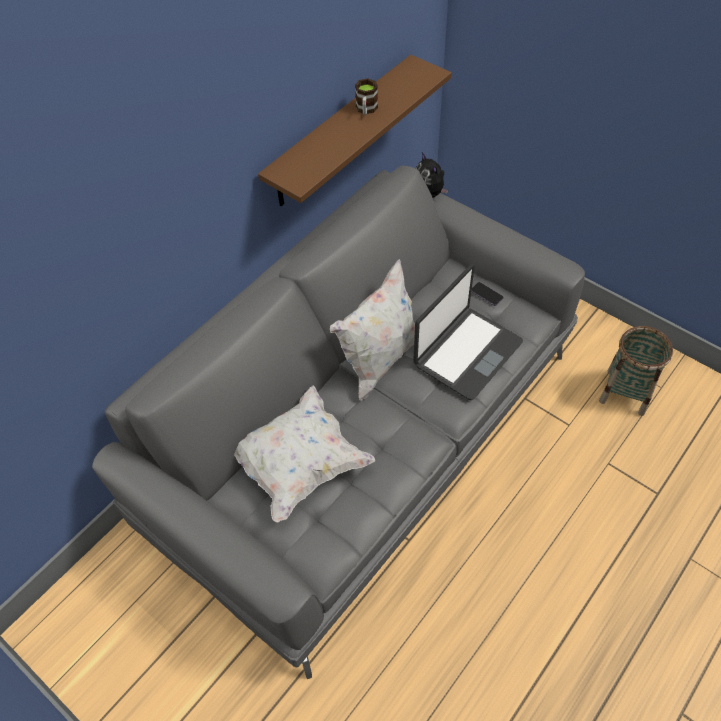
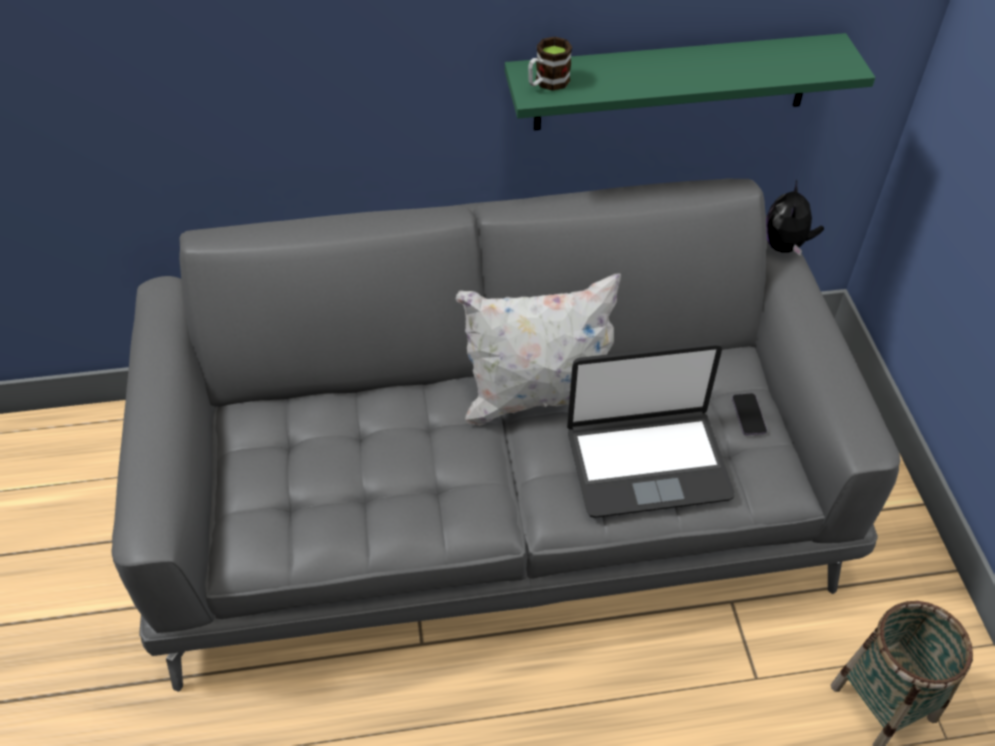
camera: 40 degrees right, 5 degrees down
white pillow [234,386,375,522] -> none
brown shelf [258,55,451,206] -> green shelf [505,33,875,130]
mug [355,78,378,115] -> mug moved to [528,37,572,91]

